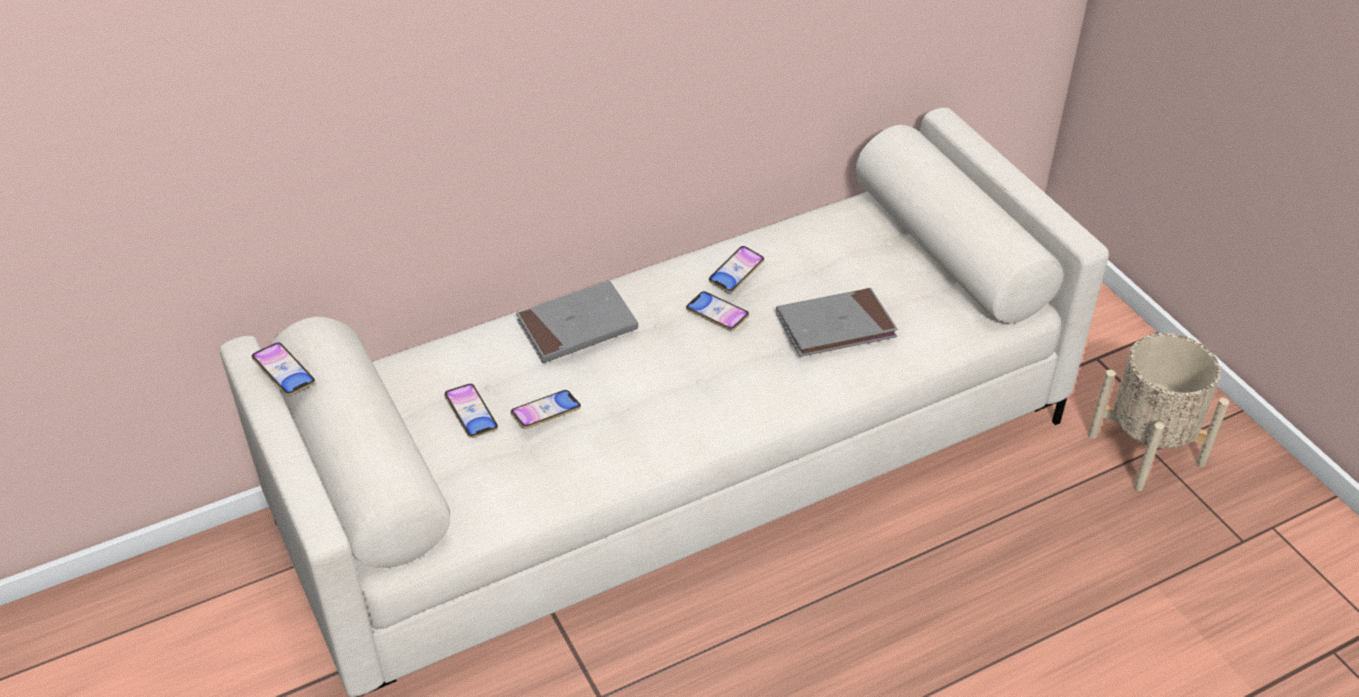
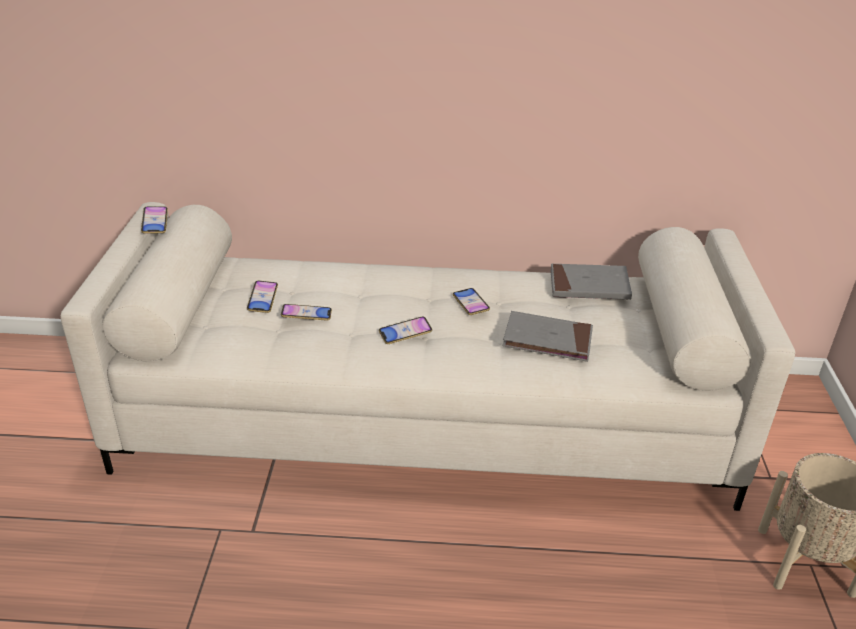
camera: 30 degrees right, 10 degrees down
grey book [516,280,638,363] -> grey book moved to [550,264,632,300]
phone [709,246,764,293] -> phone moved to [379,317,432,344]

